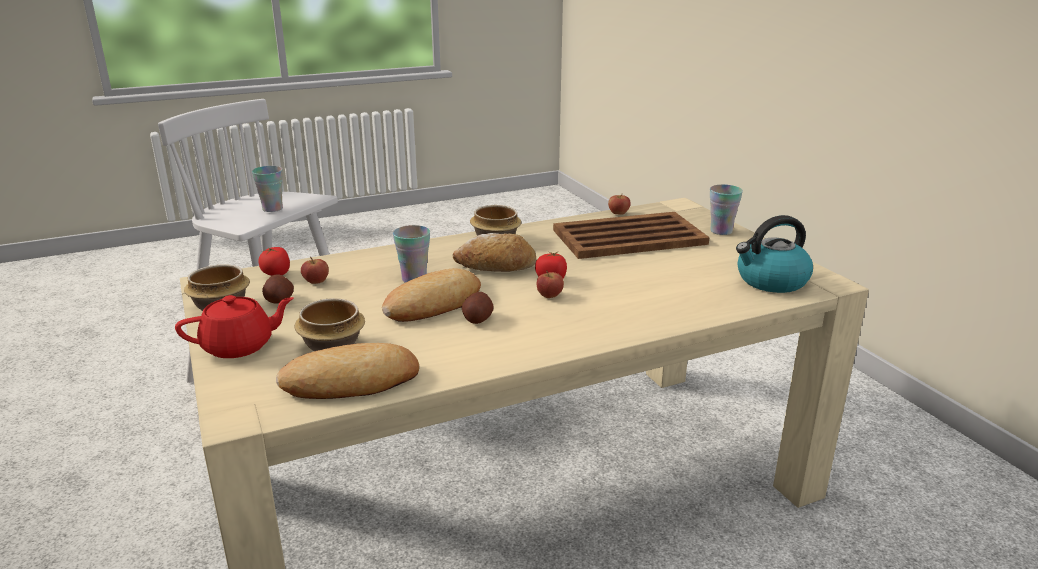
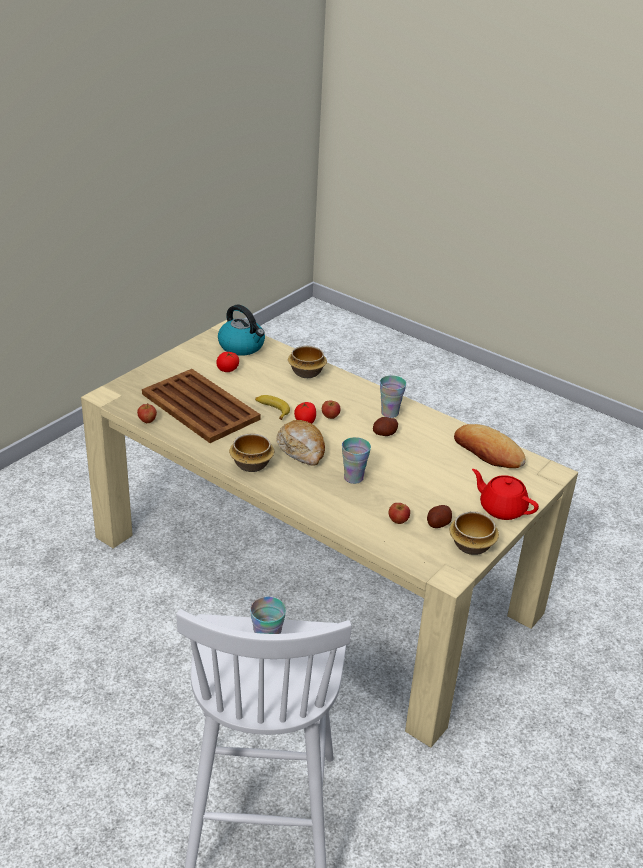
camera: 120 degrees left, 10 degrees up
tomato [258,247,290,276] -> tomato moved to [216,352,239,372]
bowl [294,298,365,351] -> bowl moved to [288,346,327,378]
bread [382,268,481,322] -> none
cup [710,184,743,235] -> cup moved to [380,375,406,418]
none -> banana [255,395,290,420]

